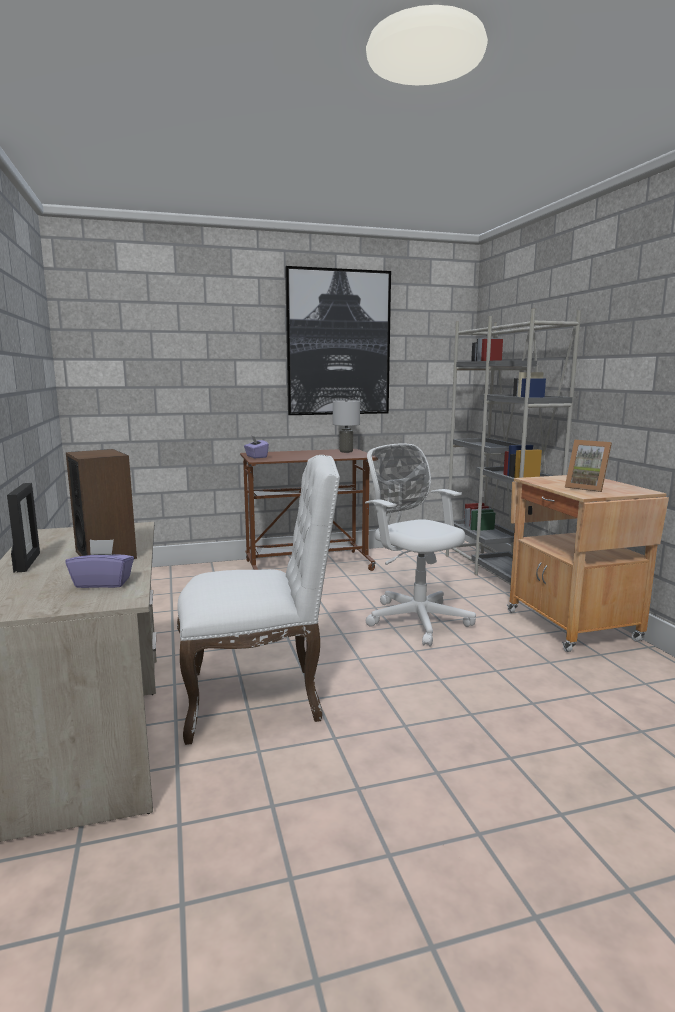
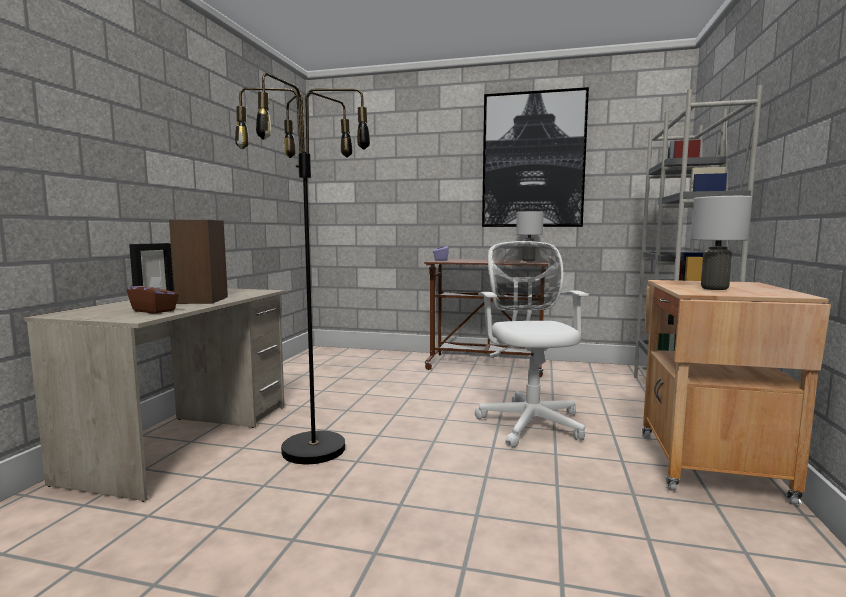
camera: 30 degrees right, 5 degrees down
purple tissue box [66,539,134,588] -> brown tissue box [127,276,179,313]
white chair [177,455,340,745] -> floor lamp [235,73,370,465]
picture frame [565,440,612,492] -> white table lamp [691,195,752,290]

